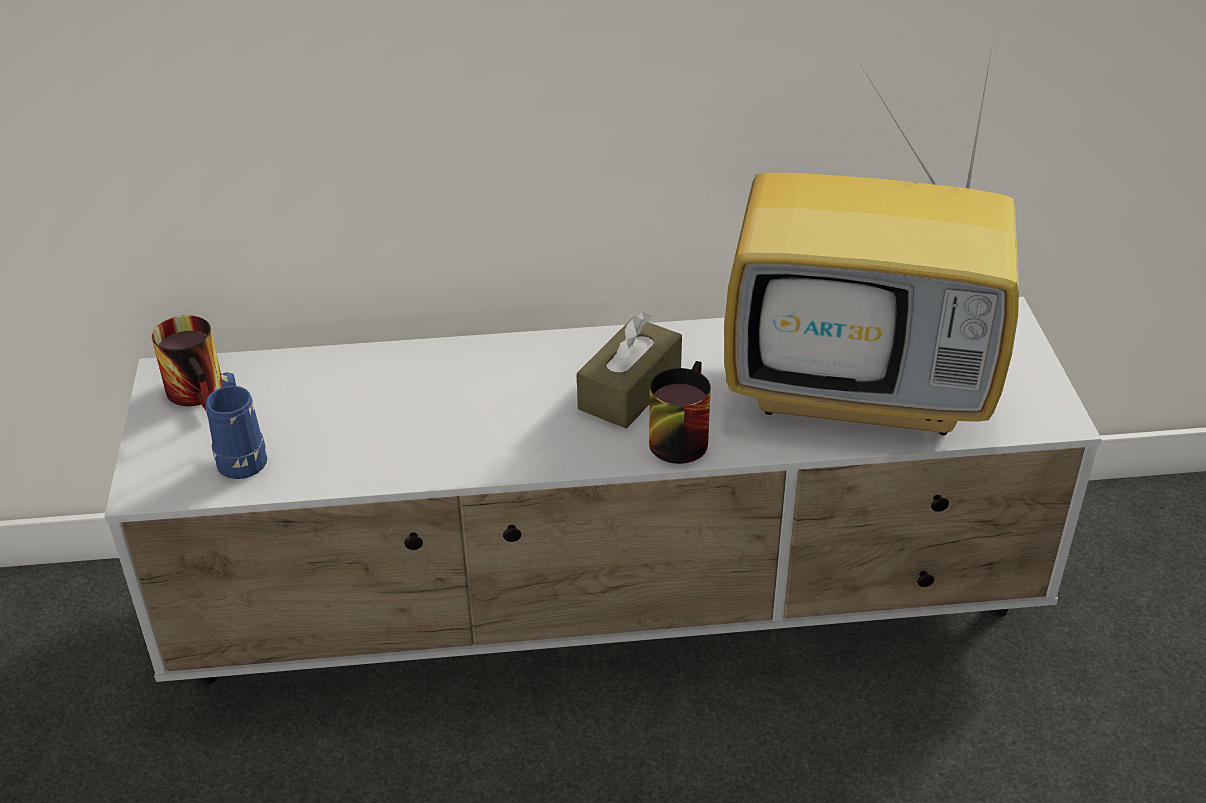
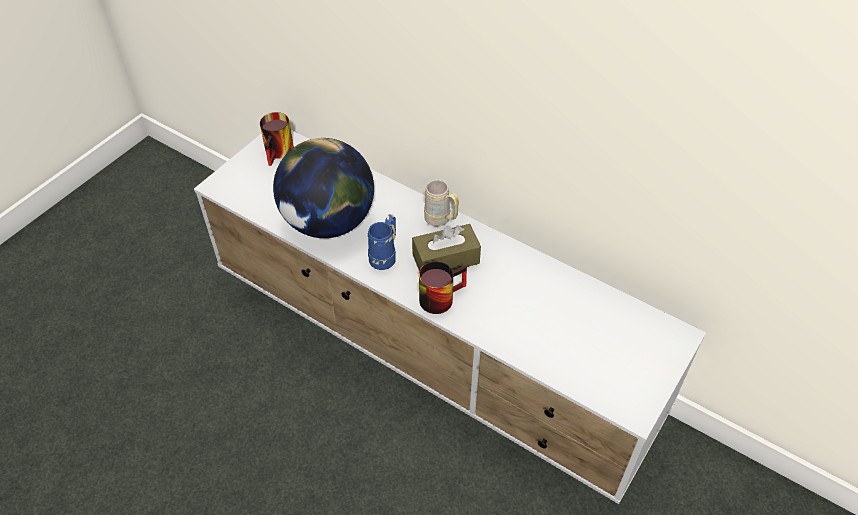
camera: 40 degrees right, 10 degrees up
blue mug [206,371,267,479] -> blue mug moved to [368,214,396,270]
television [724,43,1019,435] -> none
none -> globe [273,138,374,238]
none -> beige mug [424,180,459,226]

